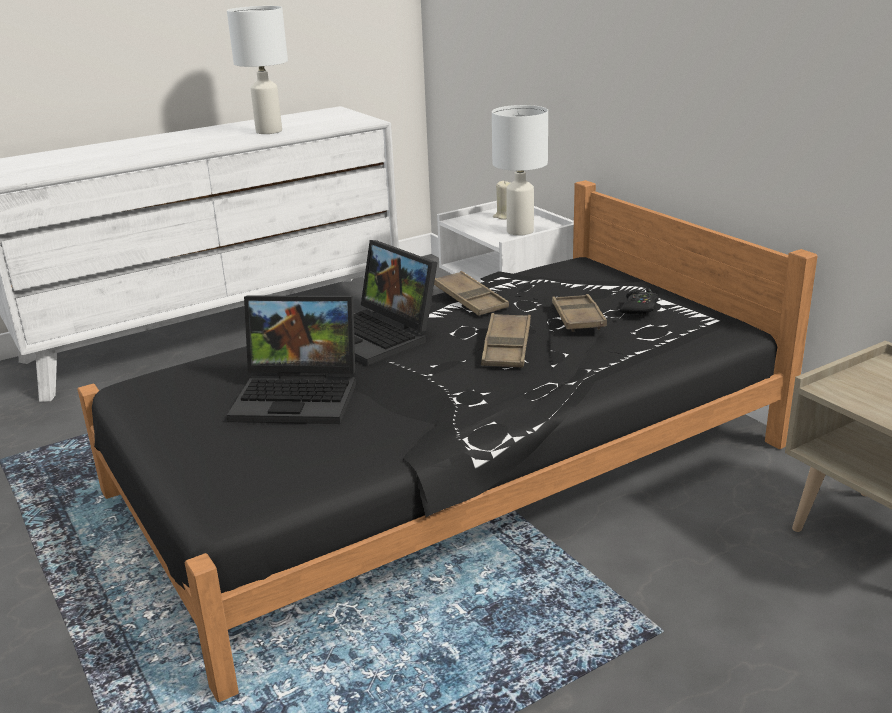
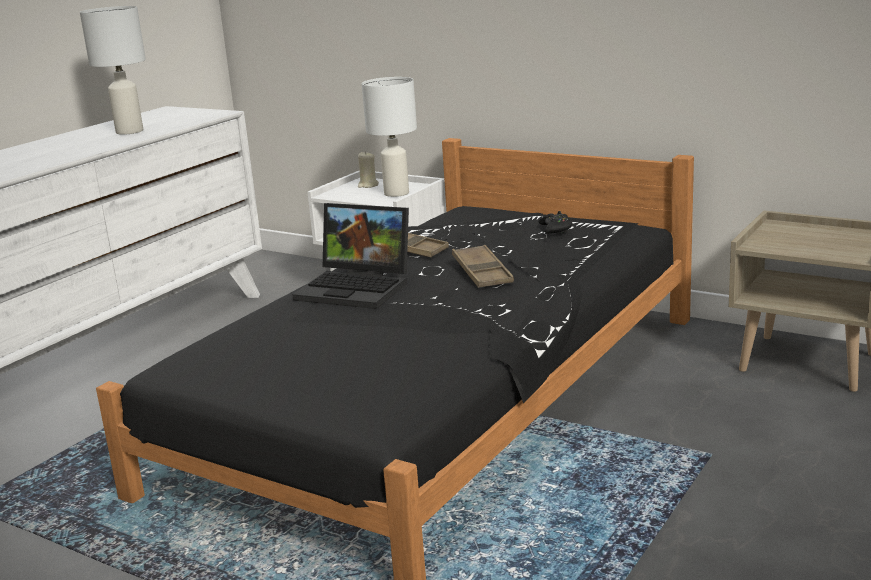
camera: 25 degrees left, 5 degrees down
laptop [227,296,356,424] -> none
brown tray [552,294,607,332] -> none

